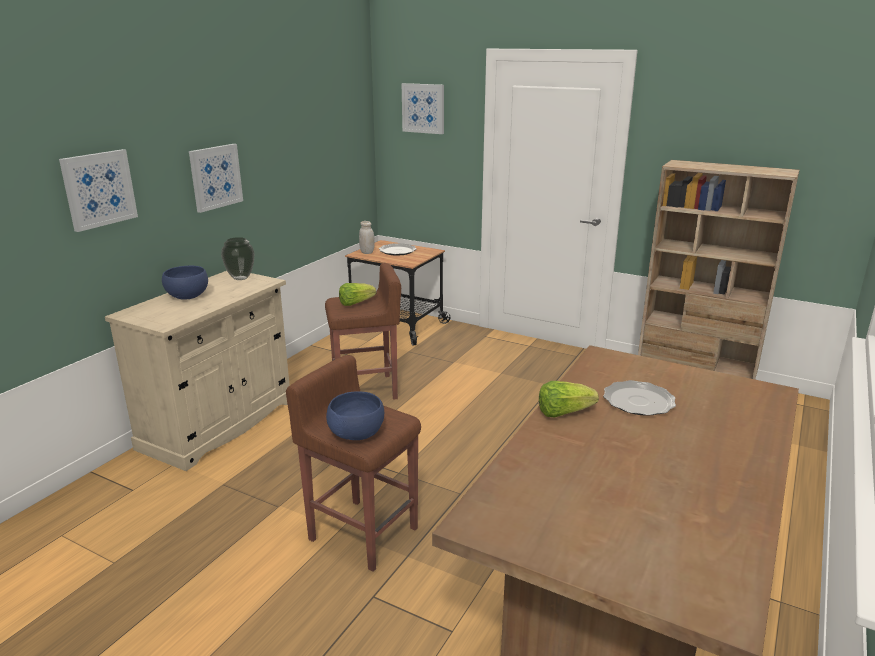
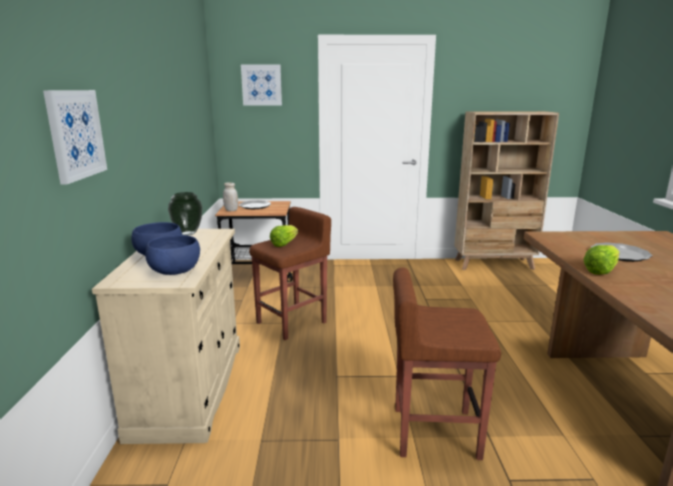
camera: 30 degrees left, 5 degrees down
picture [189,144,243,213] -> none
blue bowl [326,391,384,440] -> blue bowl moved to [145,235,200,275]

